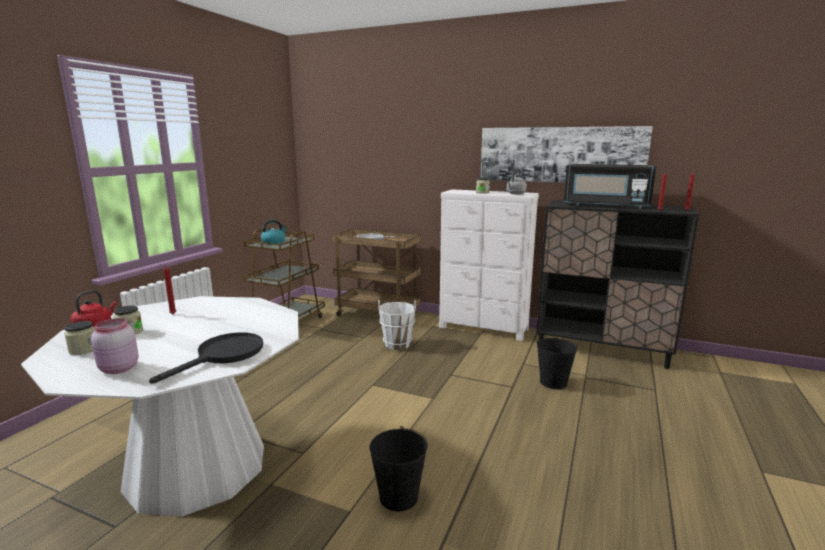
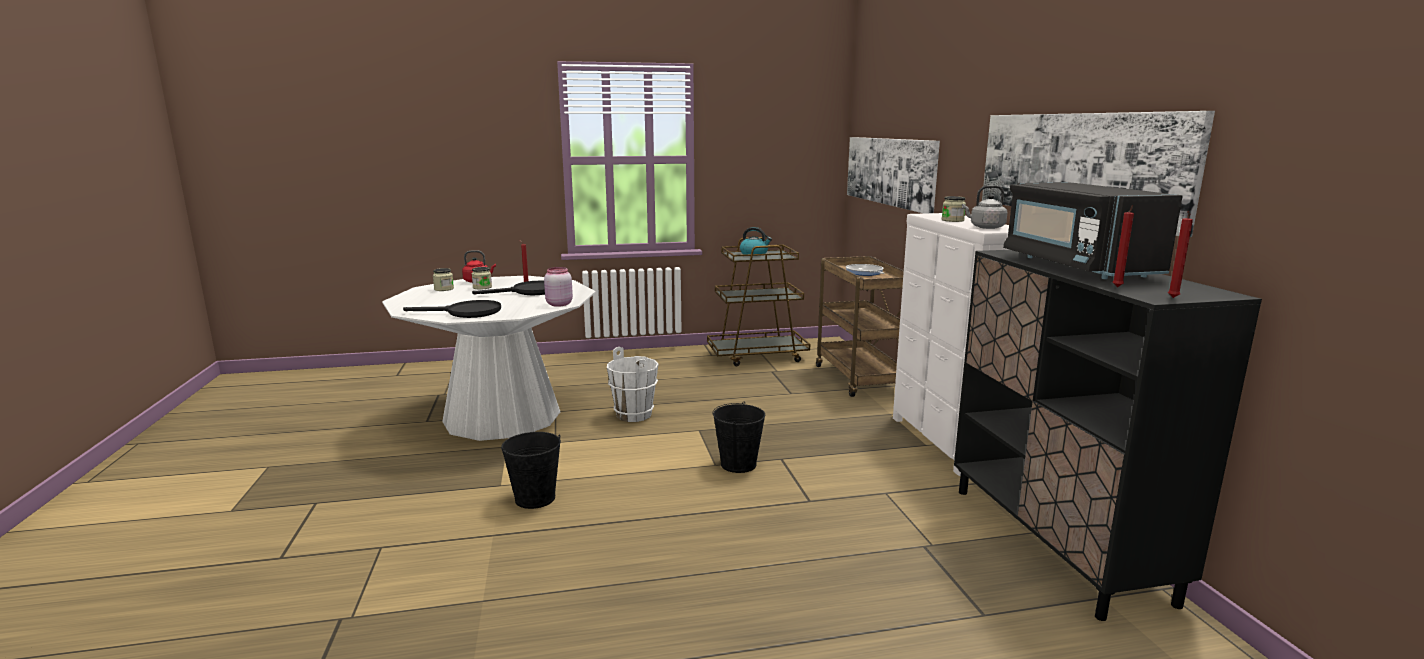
camera: 55 degrees right, 0 degrees up
pink jar [91,318,139,374] -> pink jar moved to [544,267,573,307]
white bucket [378,300,416,350] -> white bucket moved to [607,347,658,422]
black bucket [537,338,577,389] -> black bucket moved to [713,402,765,473]
none -> black frying pan [472,281,545,295]
none -> picture [847,137,940,214]

